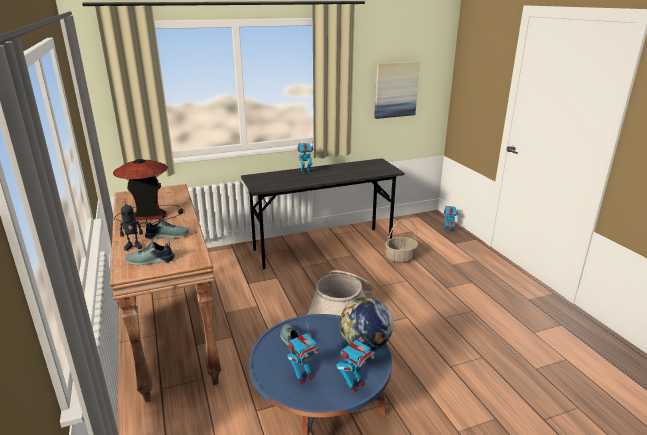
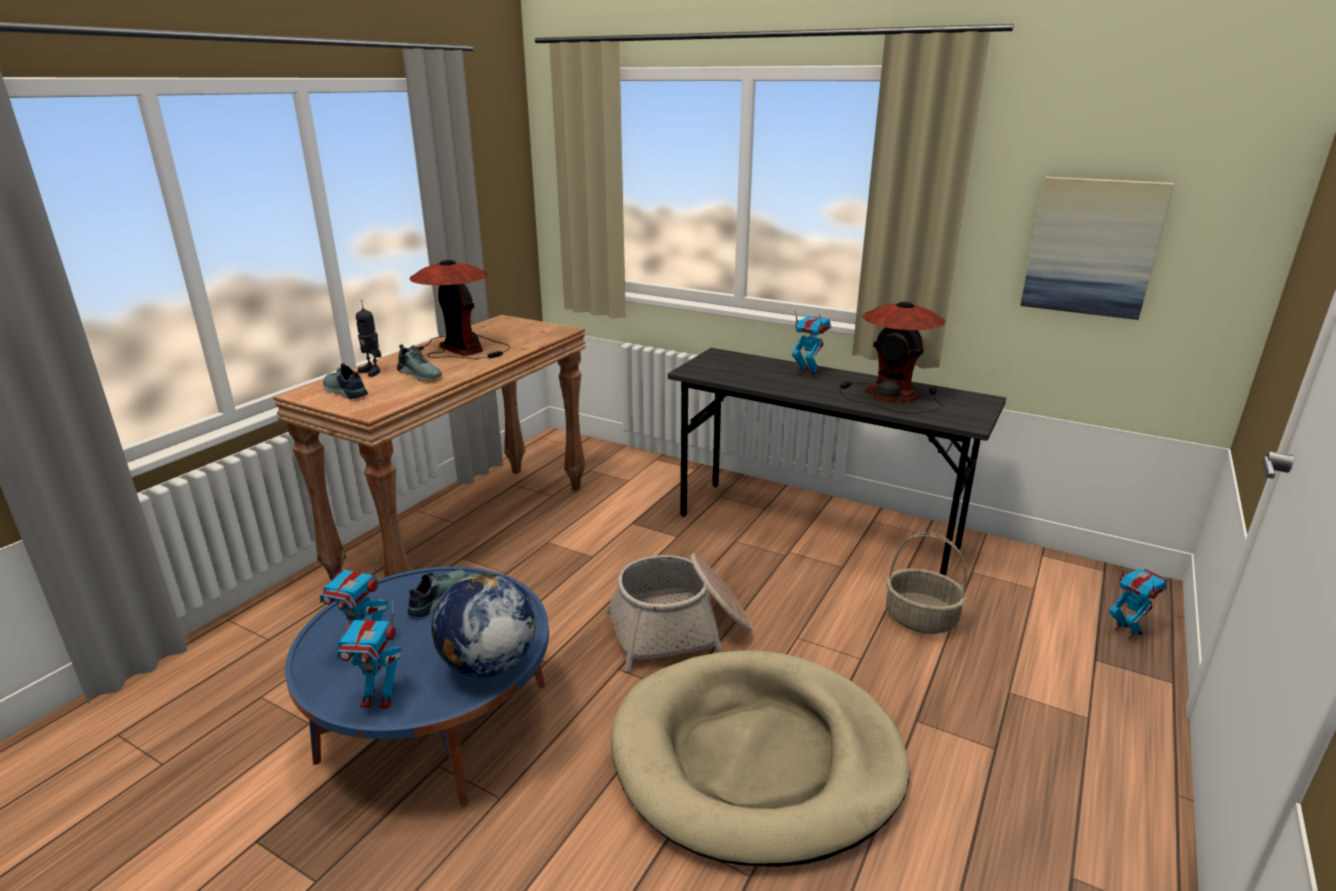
camera: 50 degrees right, 0 degrees up
none -> beige dog bed [611,650,909,867]
none -> table lamp [840,302,946,414]

